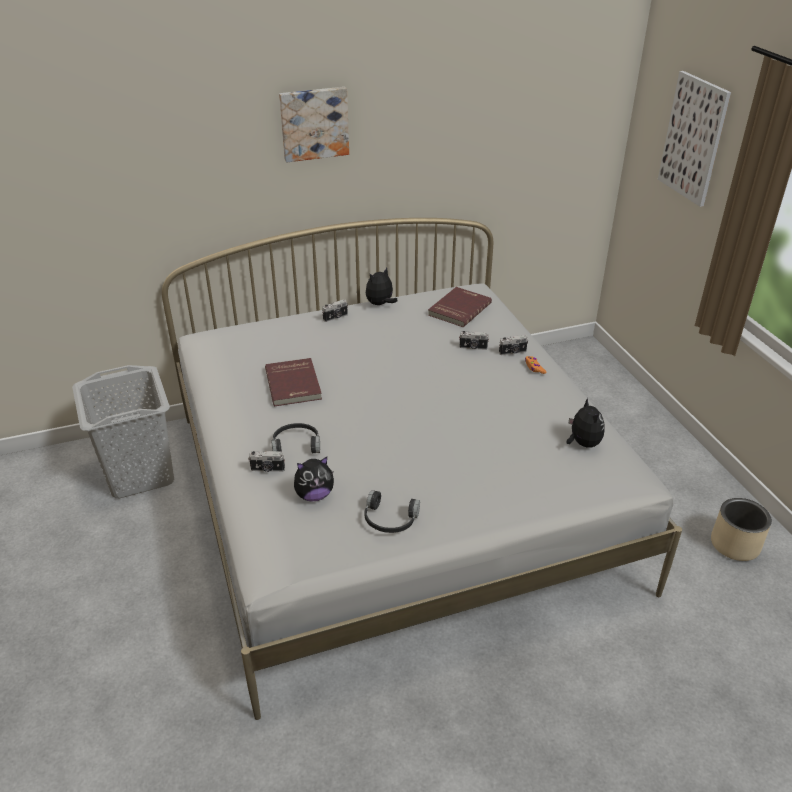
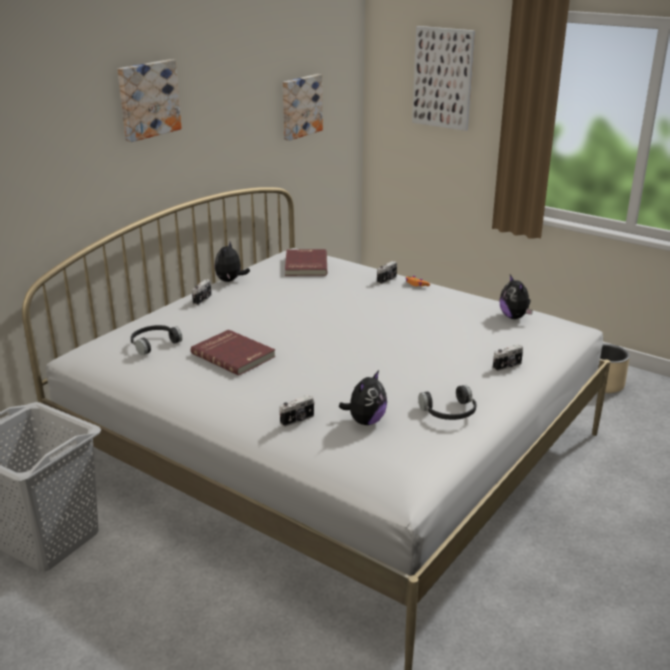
camera: 35 degrees left, 10 degrees down
black headphones [272,423,320,453] -> black headphones moved to [131,325,182,355]
camera [459,331,489,350] -> camera moved to [493,344,523,371]
plush toy [566,398,605,448] -> plush toy turned 150 degrees counterclockwise [500,275,533,319]
none -> picture [283,74,323,141]

